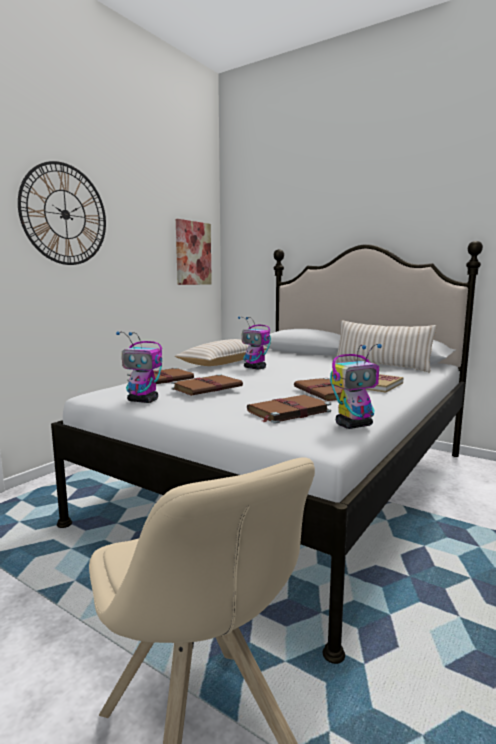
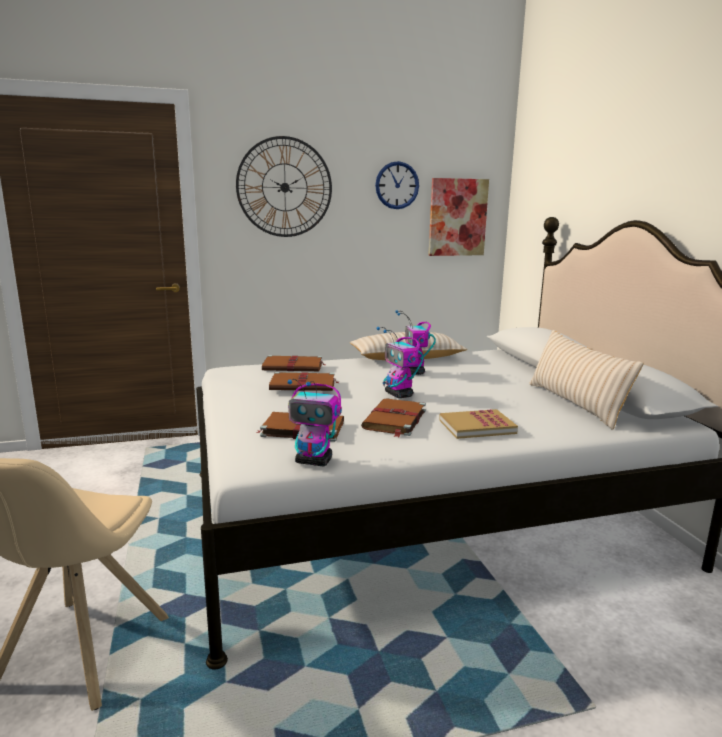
camera: 40 degrees right, 5 degrees up
toy robot [116,331,162,403] -> toy robot moved to [377,327,424,398]
none -> wall clock [375,161,419,209]

